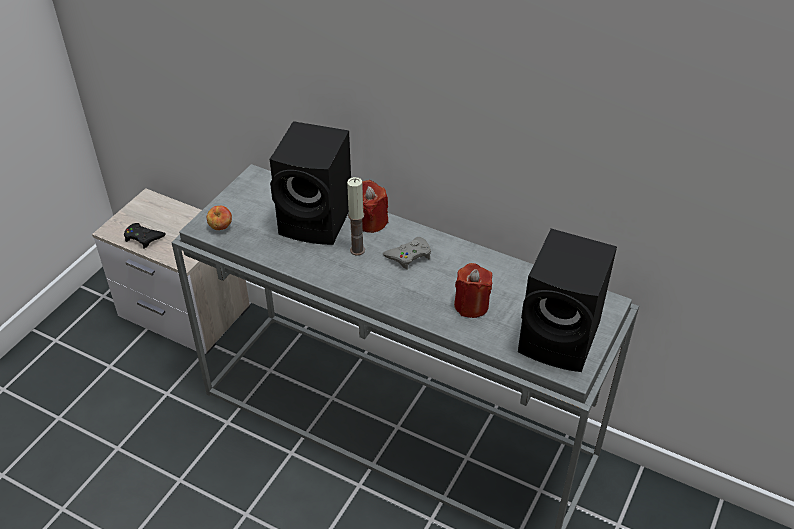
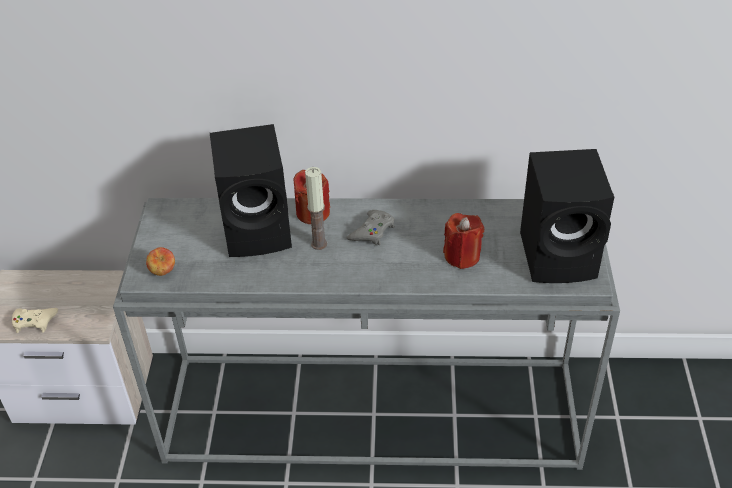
camera: 25 degrees left, 0 degrees up
black game controller [124,223,166,249] -> beige game controller [12,308,58,333]

